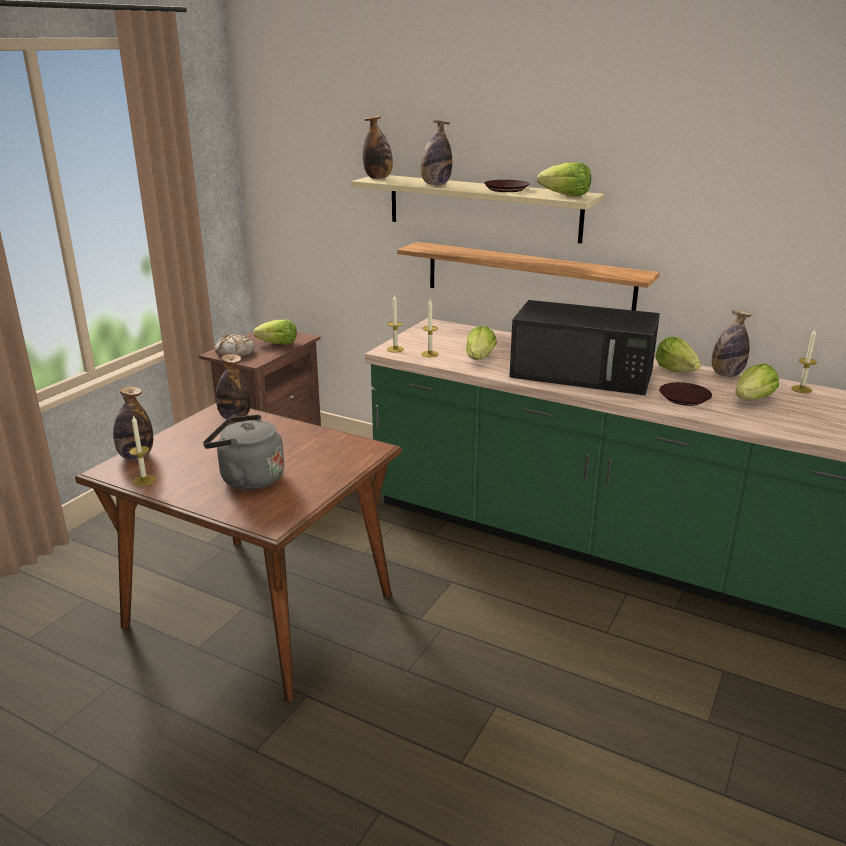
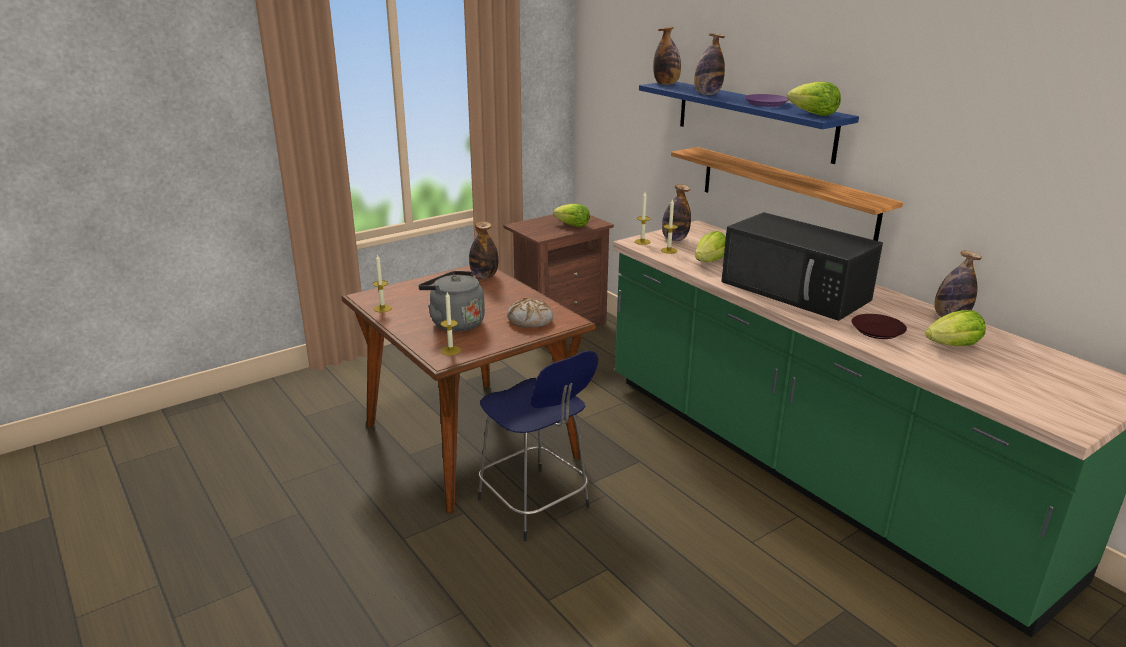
camera: 25 degrees right, 0 degrees up
bottle [113,386,153,460] -> bottle moved to [662,184,691,241]
bread [215,334,255,356] -> bread moved to [507,298,553,328]
beige shelf [351,175,605,244] -> blue shelf [639,82,859,164]
brown plate [484,180,530,192] -> purple plate [744,94,788,107]
lettuce [655,337,701,372] -> none
candle [791,329,817,393] -> candle moved to [441,292,461,355]
none -> blue stool [478,351,598,541]

